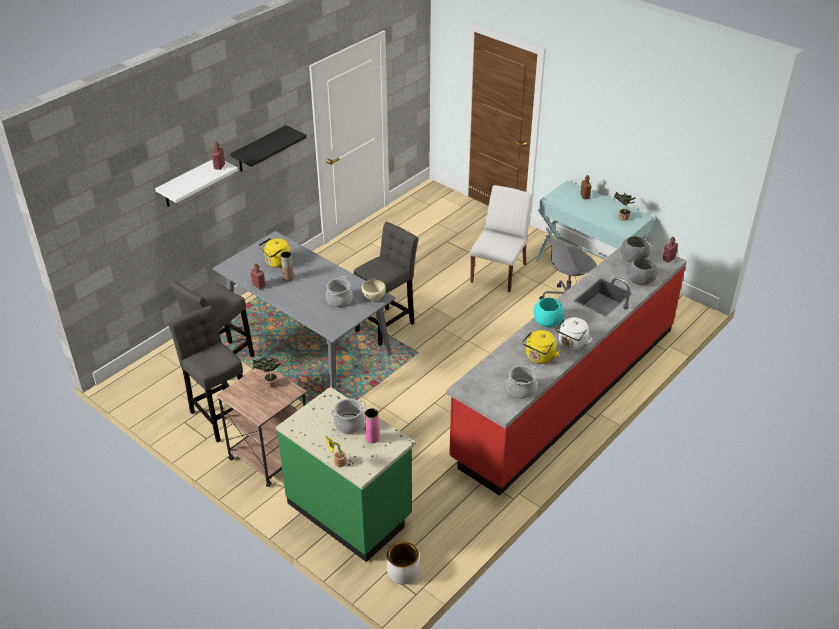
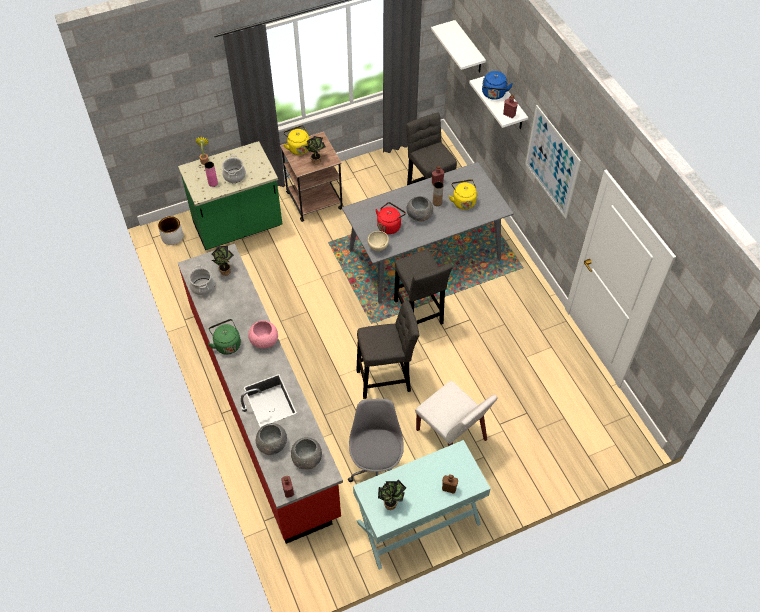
camera: 115 degrees right, 15 degrees up
grey stool [169,305,243,442] -> grey stool moved to [356,300,419,399]
black shelf [230,125,307,172] -> picture [525,105,581,219]
cooking pot [326,276,353,307] -> red kettle [375,202,406,234]
yellow kettle [522,330,561,364] -> yellow kettle moved to [283,125,310,155]
turquoise bowl [534,298,564,327] -> pink bowl [248,320,278,349]
white kettle [556,317,594,350] -> green kettle [208,319,241,355]
none -> potted plant [212,246,234,276]
none -> grey bowl [406,196,433,221]
none -> white shelf [431,20,486,73]
none -> blue kettle [482,71,513,100]

